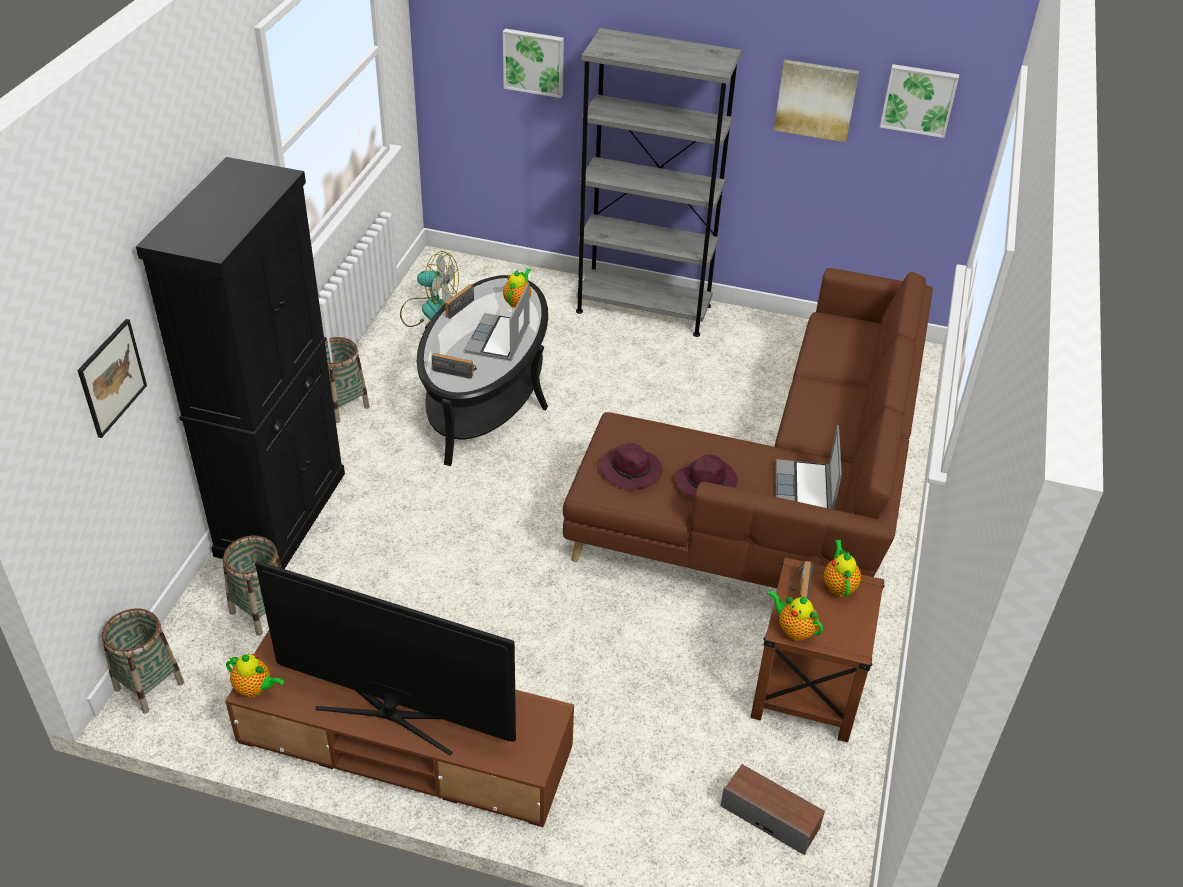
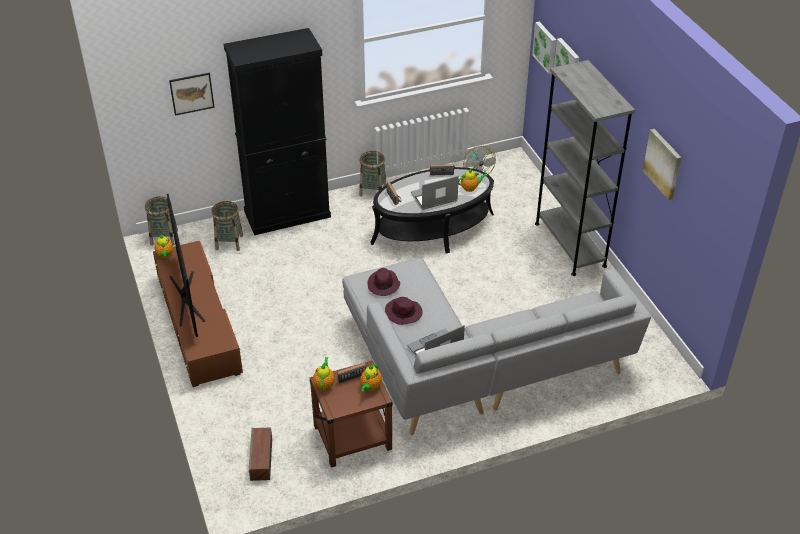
camera: 55 degrees right, 0 degrees up
brown sofa [563,268,933,588] -> grey sofa [342,258,651,435]
teapot [824,540,861,597] -> teapot turned 150 degrees clockwise [360,363,382,391]
picture [880,64,959,138] -> picture moved to [532,22,556,74]

